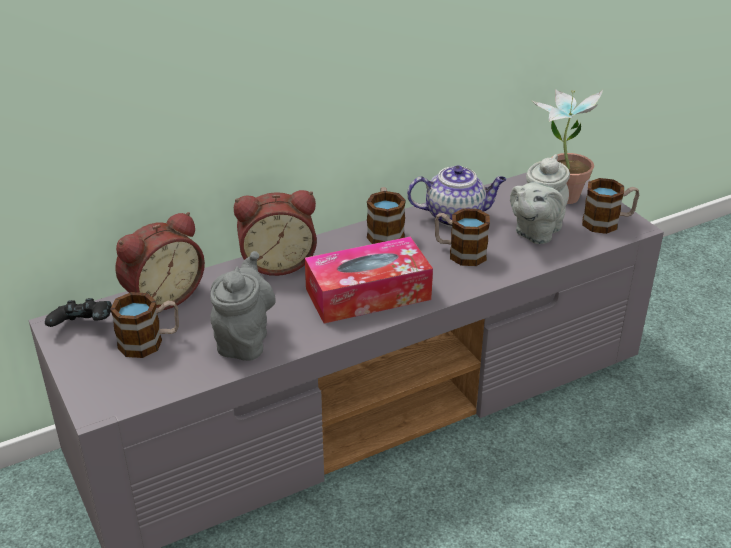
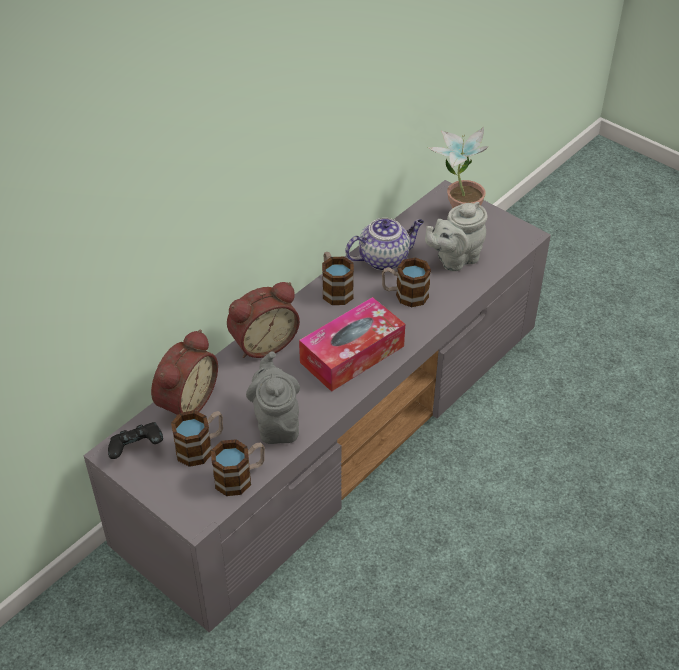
camera: 20 degrees left, 10 degrees up
grey teapot [510,154,570,244] -> grey teapot turned 45 degrees clockwise [425,202,488,271]
mug [582,178,639,234] -> mug moved to [211,439,265,496]

